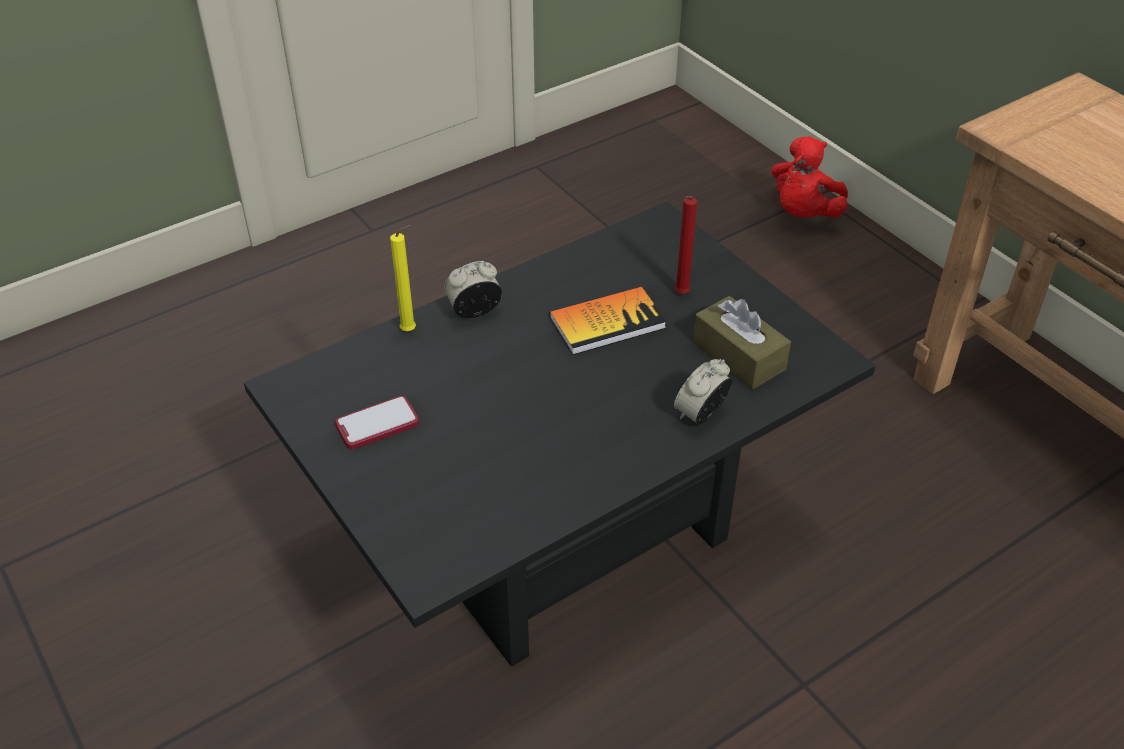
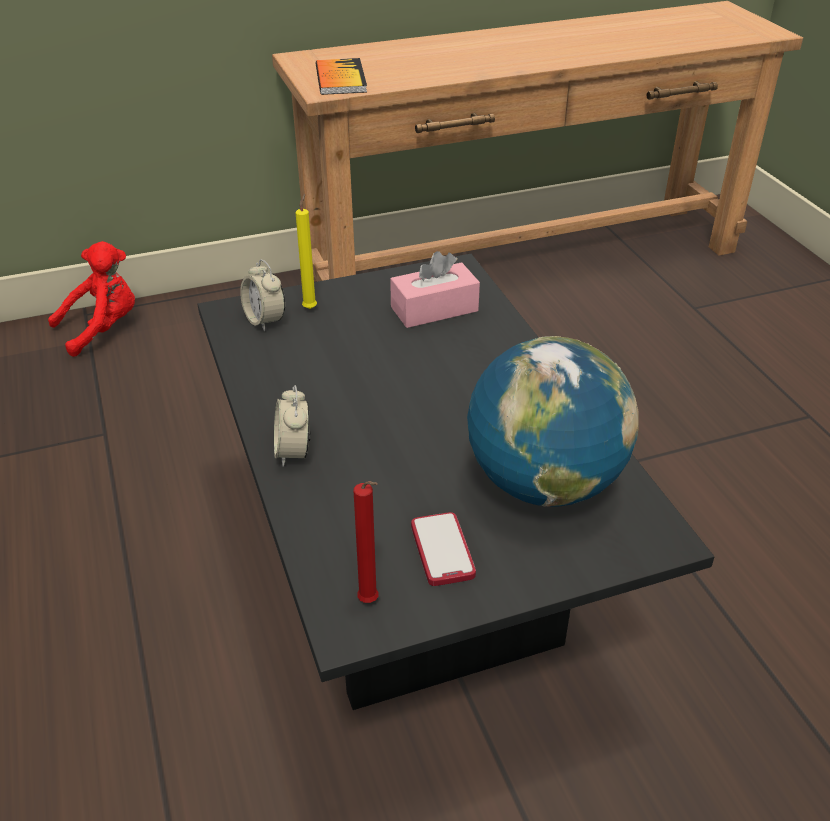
camera: 75 degrees left, 5 degrees down
yellow candle [390,225,416,331] -> yellow candle moved to [296,194,317,309]
book [550,287,667,355] -> book moved to [316,58,367,95]
alarm clock [674,359,733,425] -> alarm clock moved to [240,259,285,331]
red candle [675,196,697,294] -> red candle moved to [354,481,379,603]
brown tissue box [693,296,791,389] -> pink tissue box [390,251,480,328]
red plush toy [771,136,848,217] -> red plush toy turned 75 degrees counterclockwise [48,241,135,357]
none -> globe [467,336,639,507]

